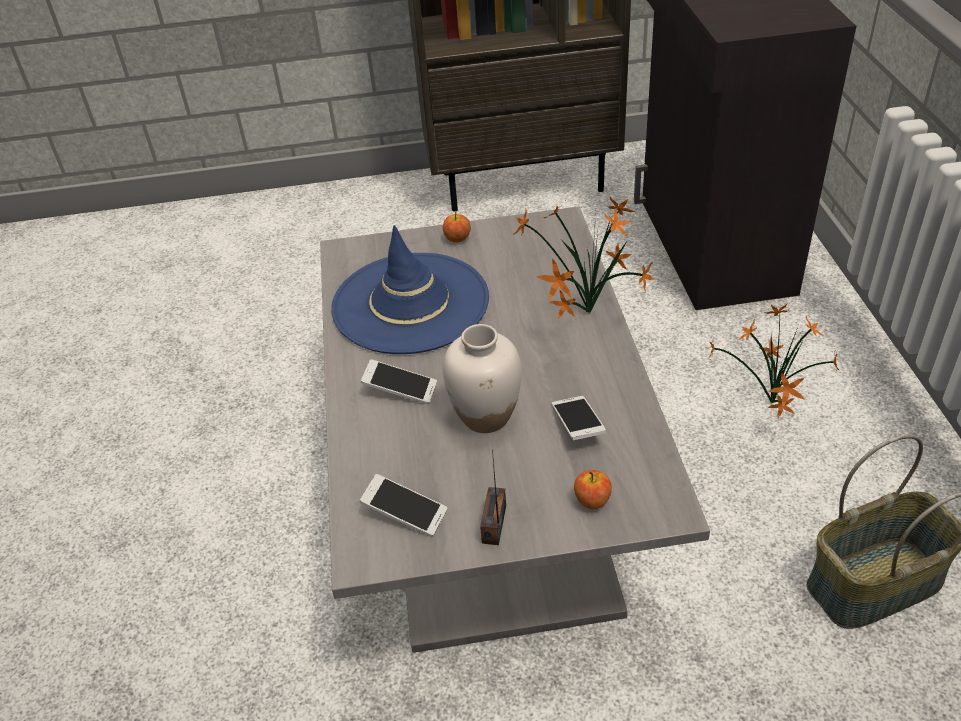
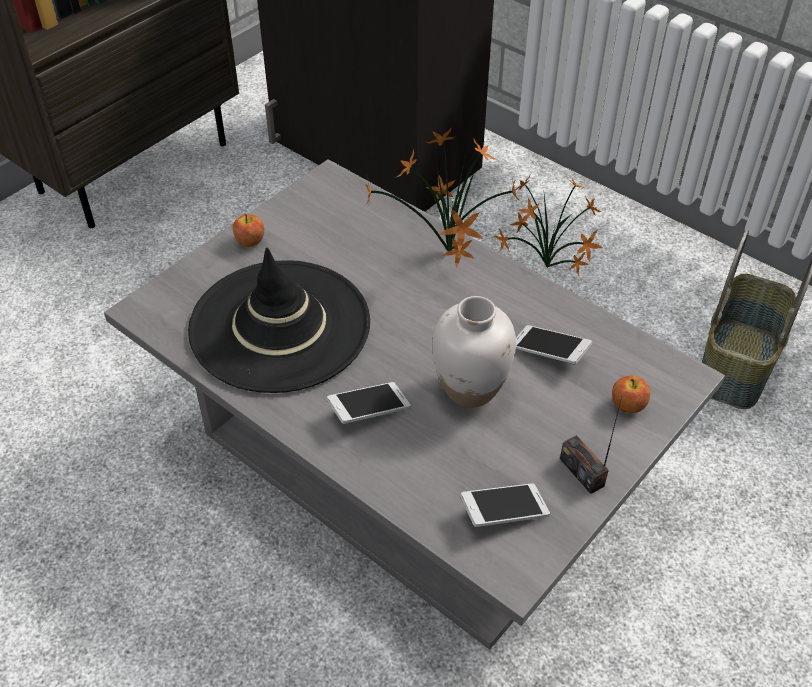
camera: 45 degrees left, 5 degrees up
blue hat [331,225,489,354] -> black hat [188,248,370,393]

